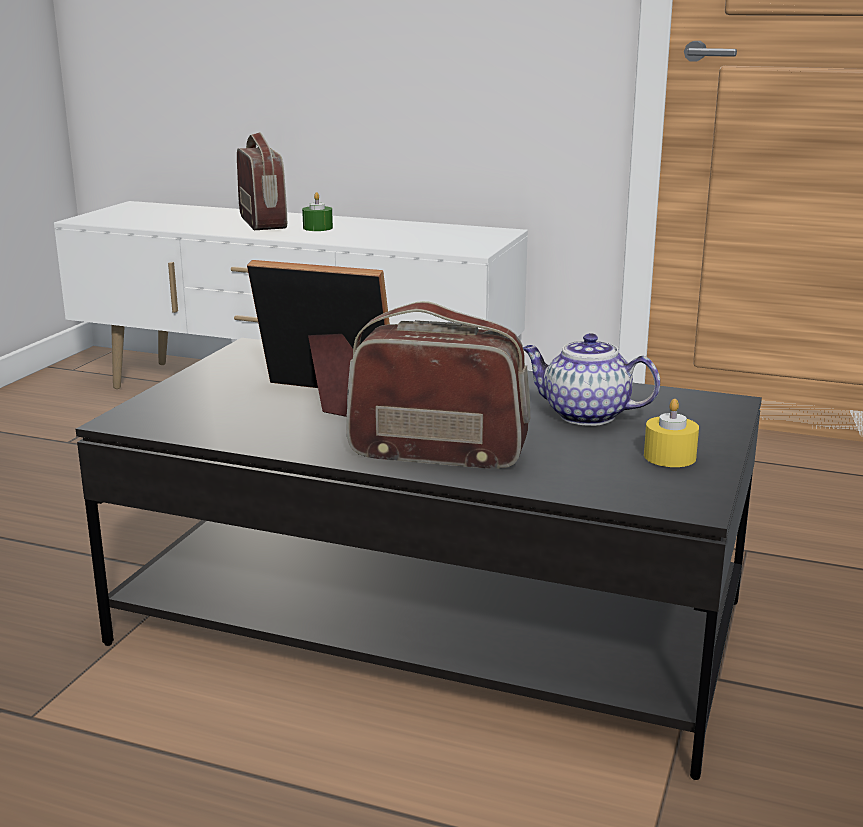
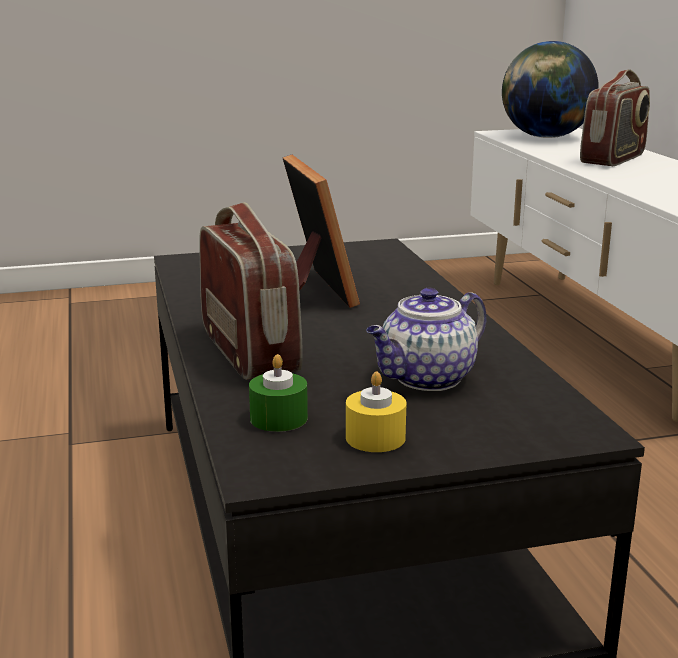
camera: 55 degrees right, 0 degrees up
green candle [302,192,333,231] -> green candle moved to [249,354,308,432]
teapot [523,333,660,426] -> teapot turned 120 degrees counterclockwise [366,287,487,391]
none -> globe [502,41,599,138]

